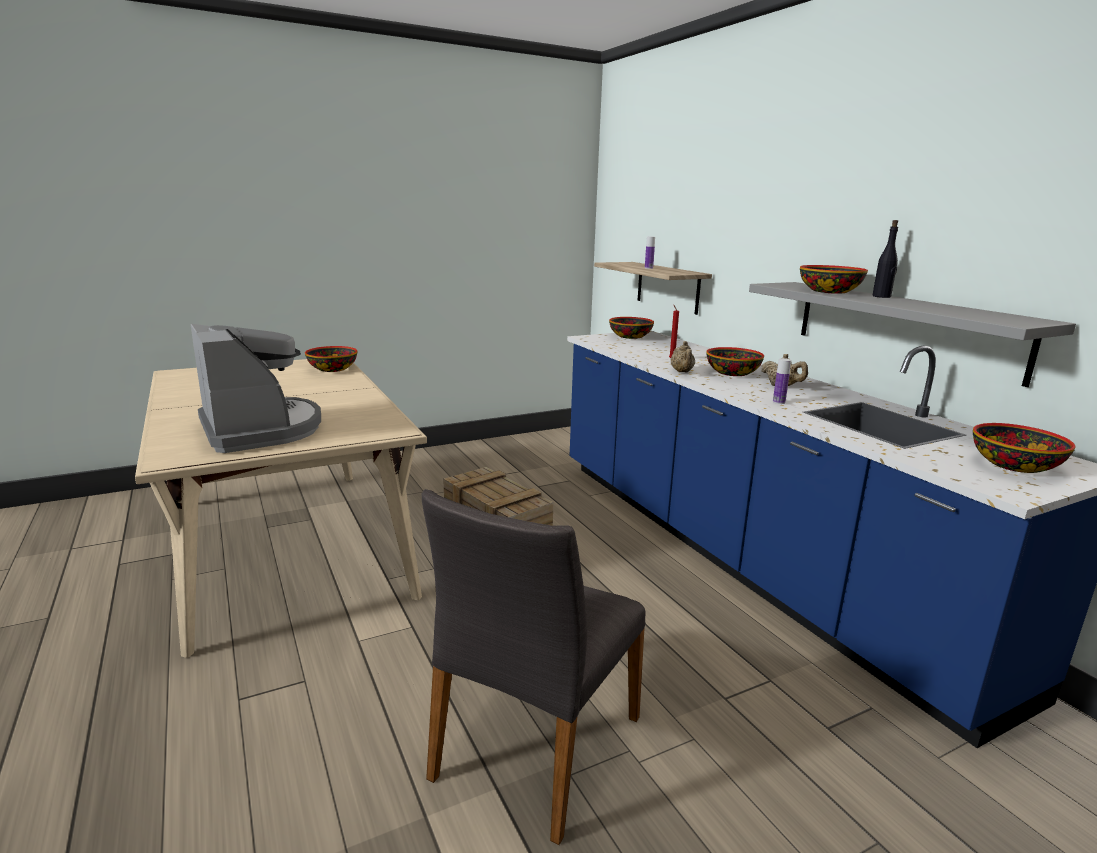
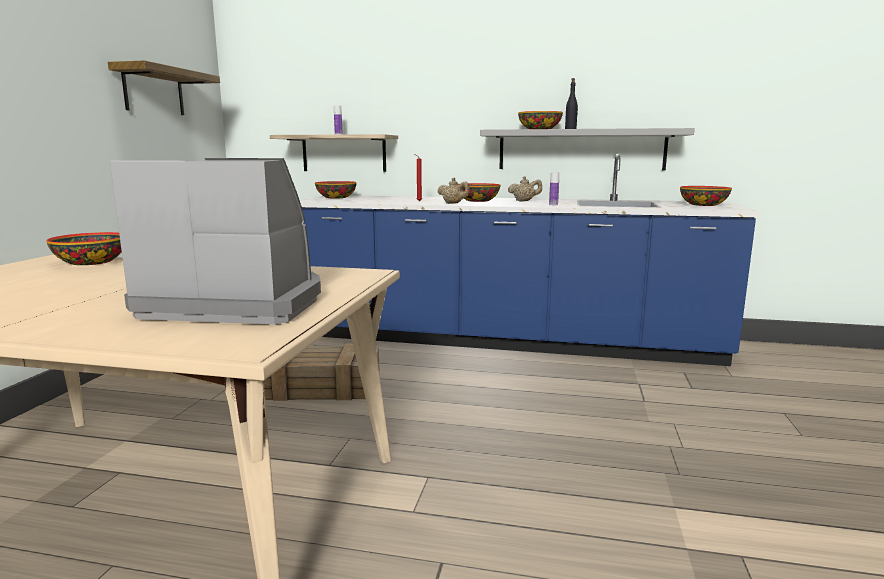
camera: 50 degrees left, 5 degrees down
grey chair [422,489,646,845] -> none
none -> shelf [108,60,220,115]

